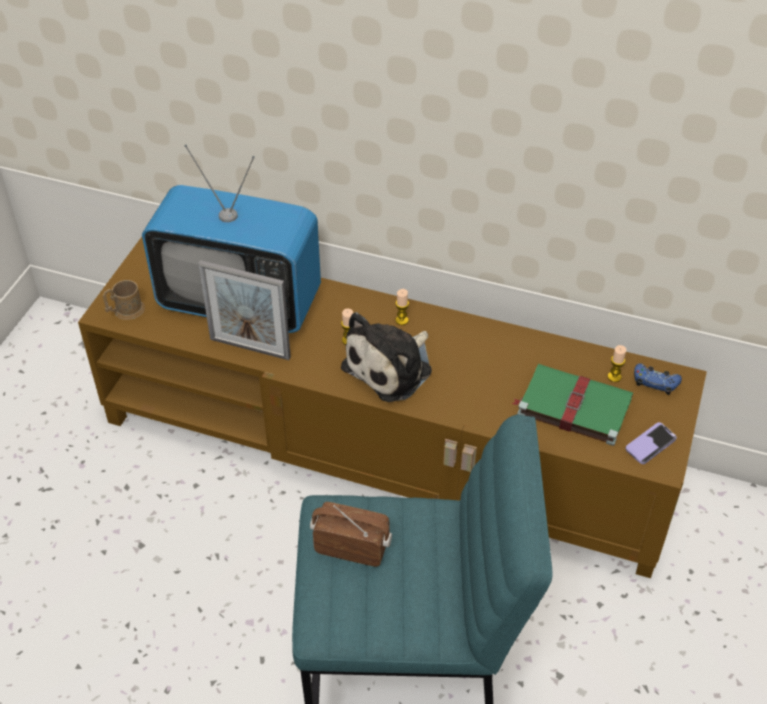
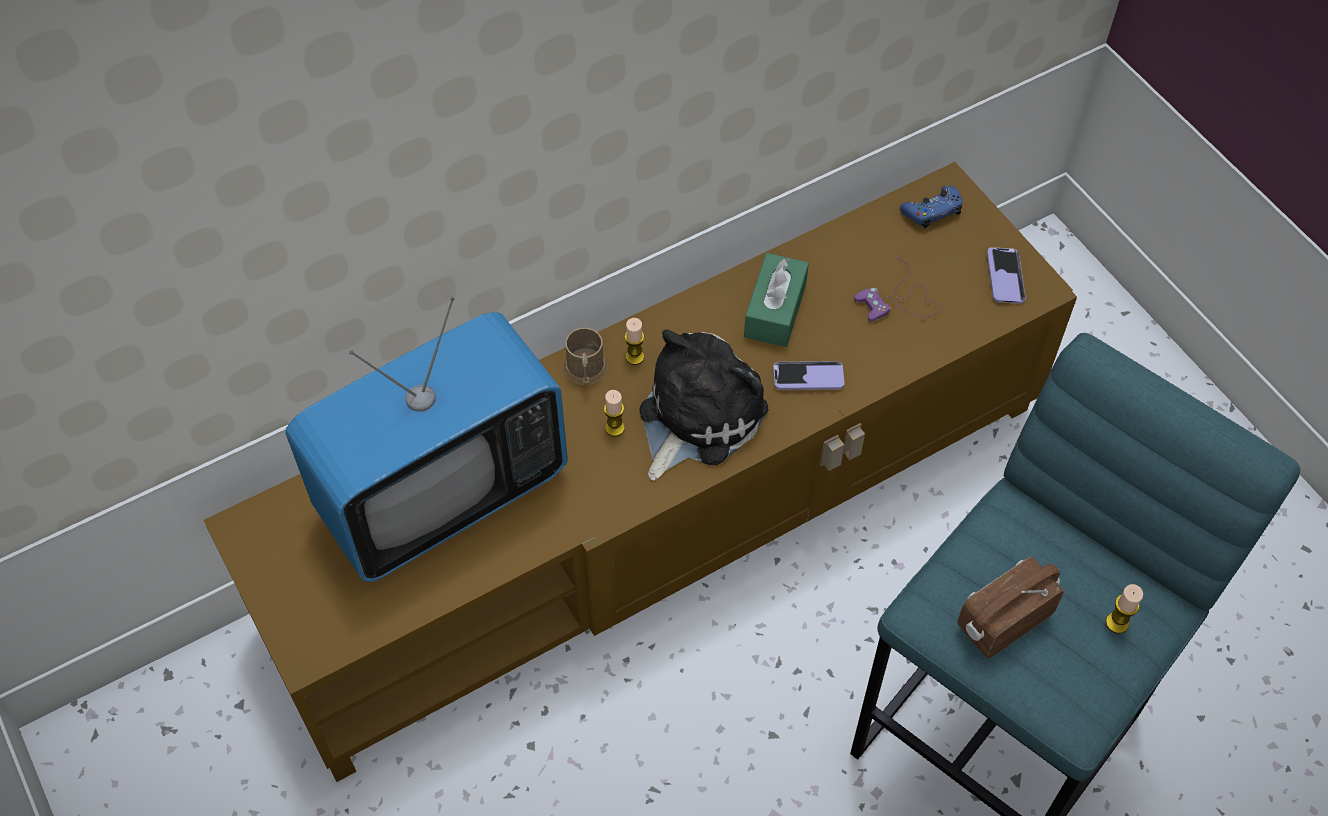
camera: 50 degrees left, 10 degrees up
brown mug [103,280,145,320] -> brown mug moved to [563,328,608,386]
picture frame [198,260,291,360] -> none
plush toy [341,312,432,402] -> plush toy turned 135 degrees counterclockwise [639,329,768,481]
green book [511,364,633,446] -> purple game controller [854,257,943,322]
candle [608,345,626,382] -> candle moved to [1106,584,1143,634]
none -> green tissue box [744,253,809,347]
none -> phone [773,361,845,390]

